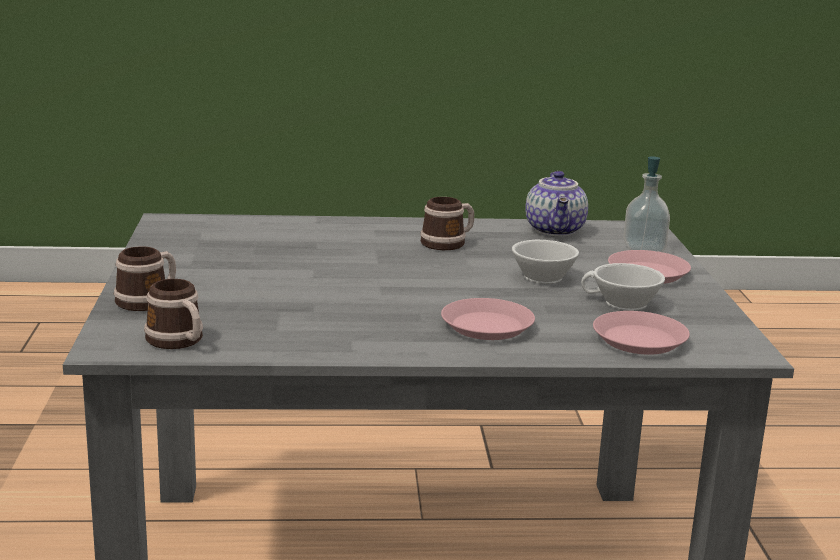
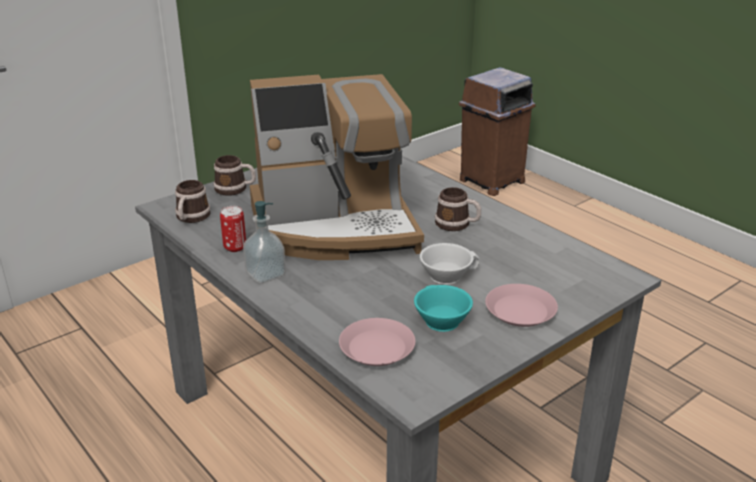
camera: 55 degrees right, 10 degrees up
pink plate [441,298,535,340] -> none
teapot [525,171,588,237] -> none
white cup [581,263,665,311] -> turquoise cup [414,285,473,332]
soap dispenser [623,157,670,252] -> soap dispenser moved to [243,201,286,284]
none -> can [220,206,246,252]
none -> coffee machine [250,74,424,260]
none -> brown trash can [459,67,536,196]

